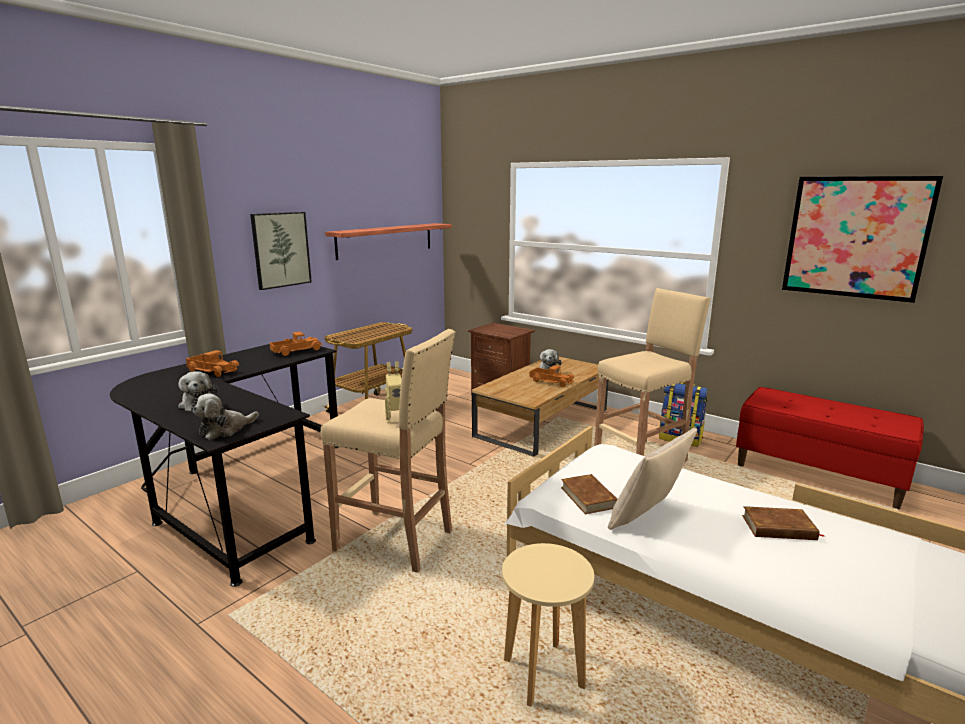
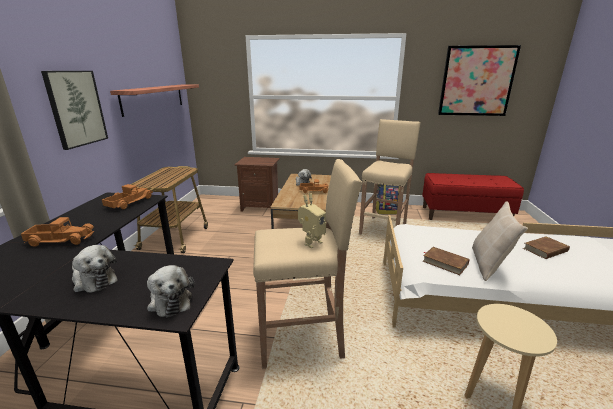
camera: 30 degrees left, 5 degrees up
plush toy [193,394,259,440] -> plush toy turned 45 degrees counterclockwise [147,265,195,317]

